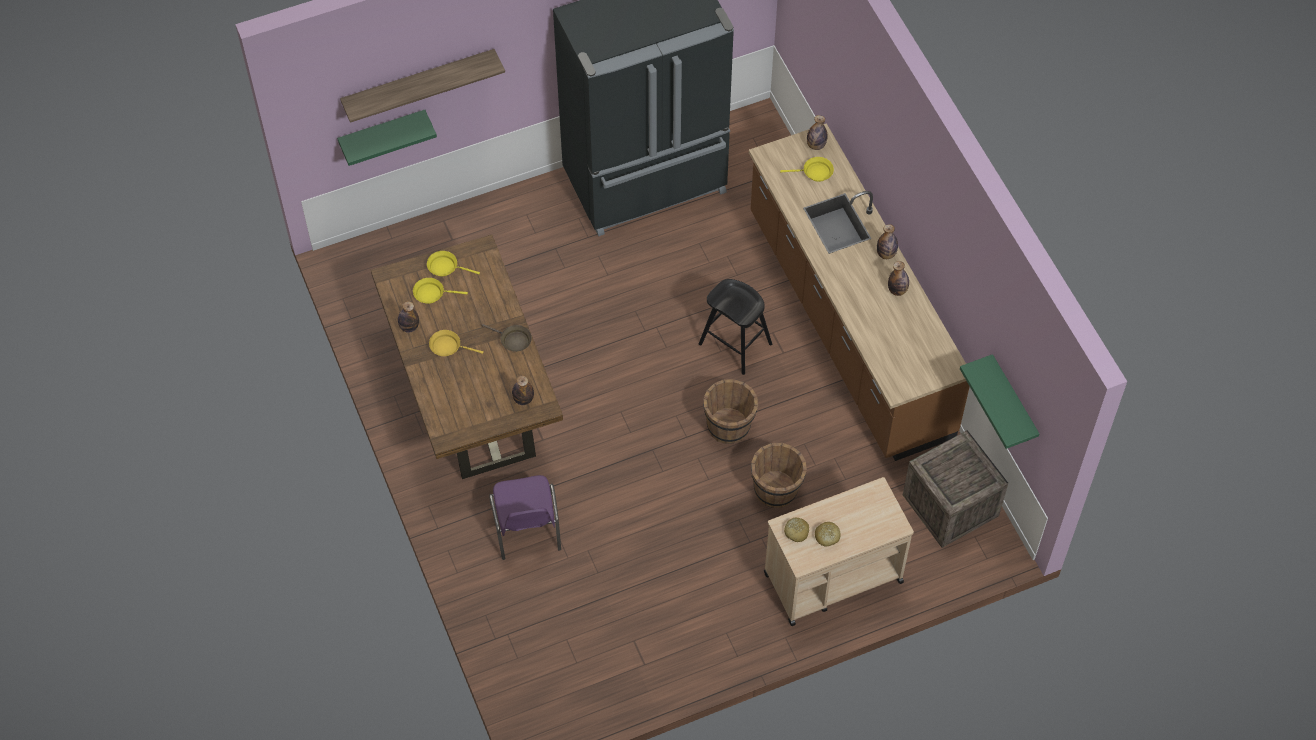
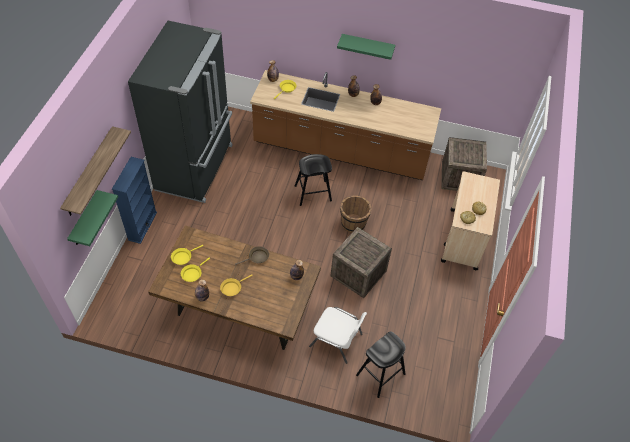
camera: 55 degrees left, 5 degrees down
purple chair [489,475,561,560] -> white chair [309,307,367,364]
brown bucket [751,443,807,508] -> none
green shelf [960,354,1039,449] -> green shelf moved to [337,34,395,60]
none -> blue bookcase [112,157,157,244]
none -> crate [330,227,392,298]
none -> black stool [356,331,406,398]

